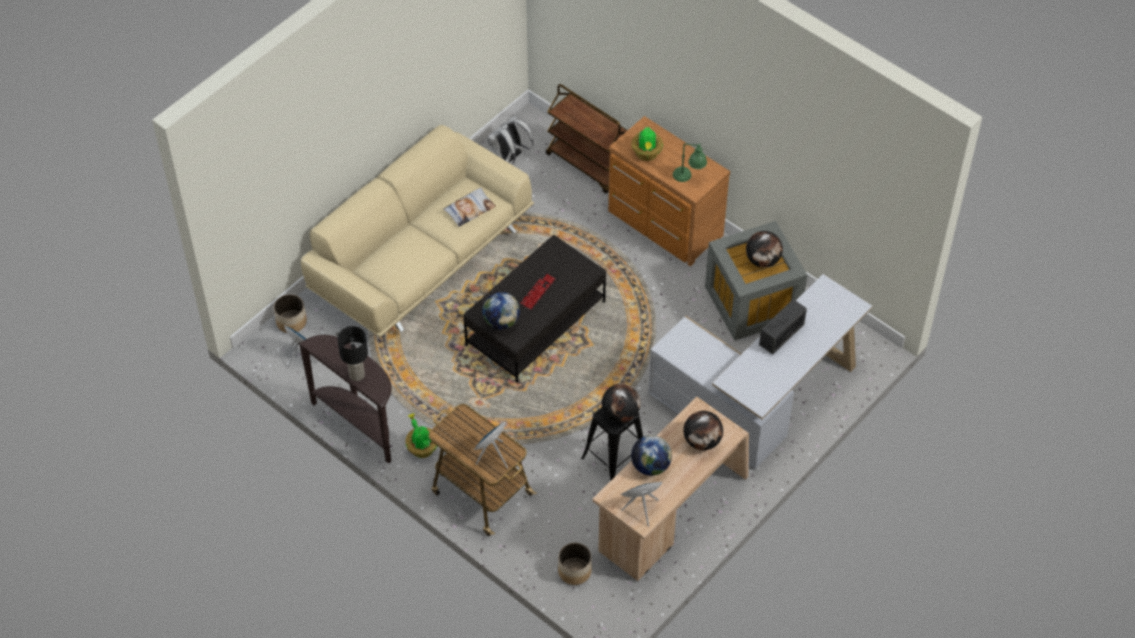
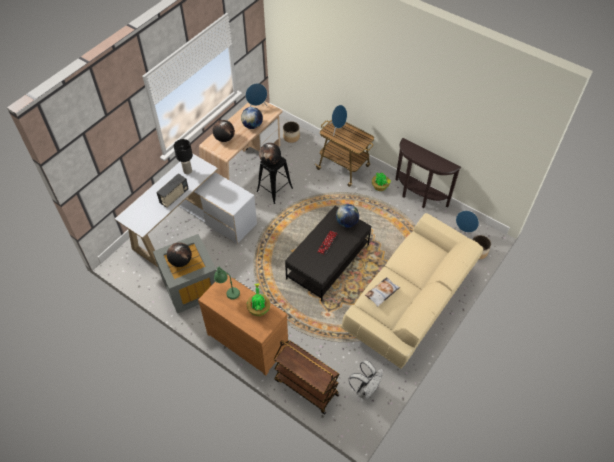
camera: 175 degrees right, 0 degrees up
black table lamp [337,326,368,381] -> black table lamp moved to [174,139,193,174]

